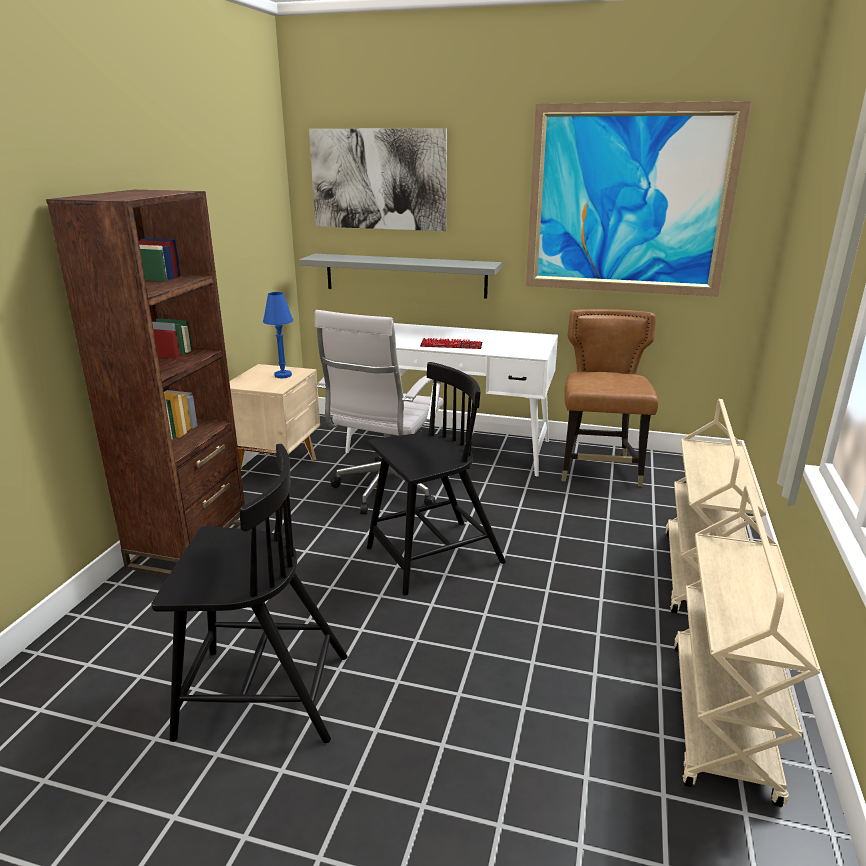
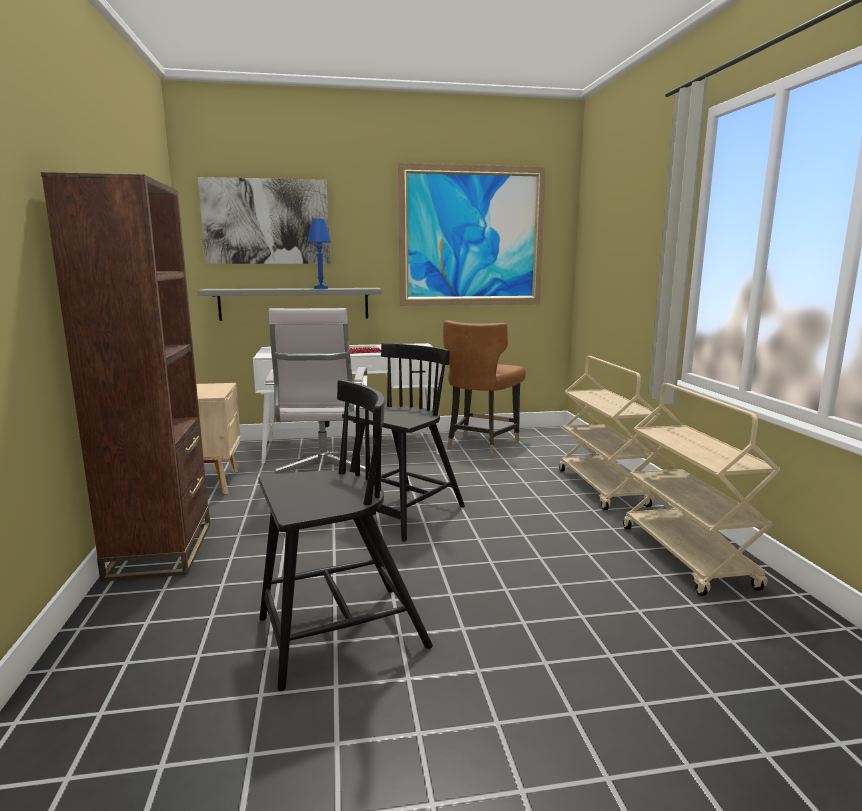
camera: 25 degrees left, 10 degrees down
blue table lamp [263,292,293,378] -> blue table lamp moved to [307,219,331,289]
brown chair [562,309,658,487] -> brown chair turned 135 degrees counterclockwise [443,320,526,455]

